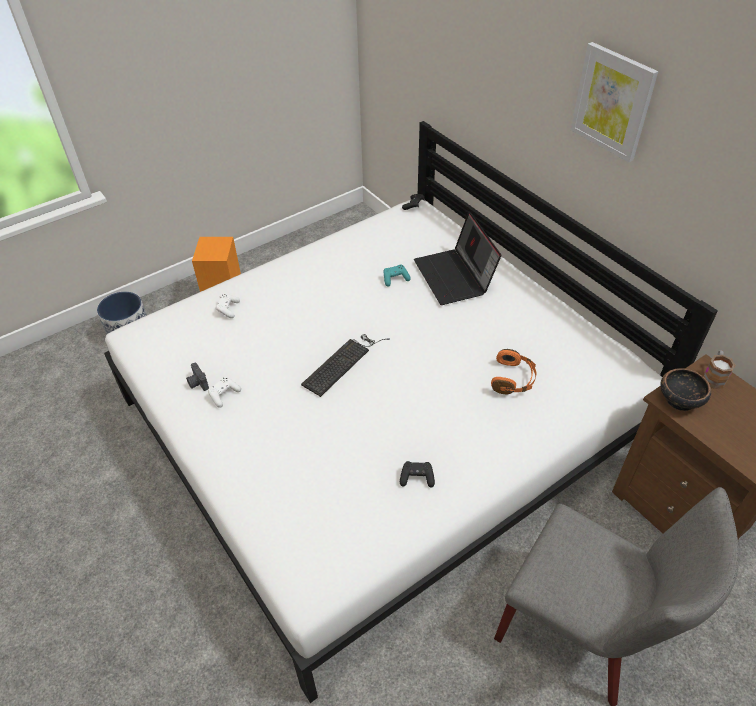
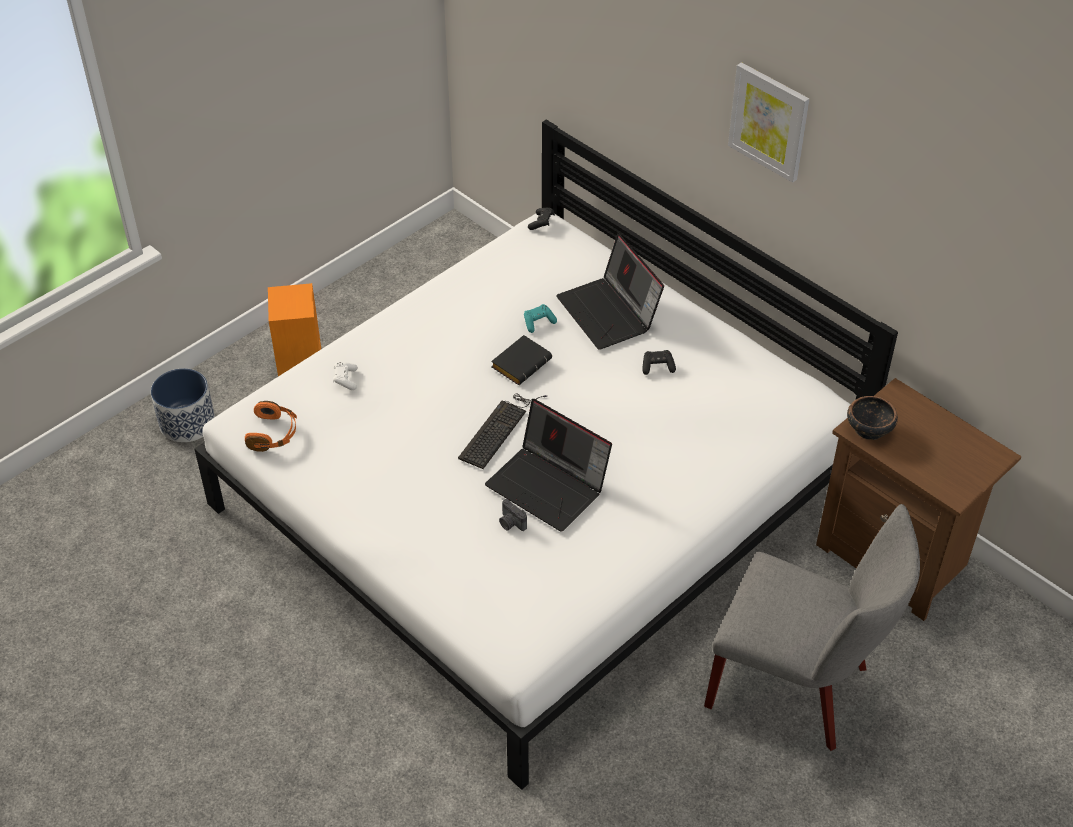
camera: 10 degrees left, 0 degrees up
camera [186,363,209,391] -> camera moved to [499,499,527,531]
white game controller [208,377,241,408] -> none
black game controller [400,461,435,488] -> black game controller moved to [642,350,676,375]
orange headphones [491,349,536,394] -> orange headphones moved to [245,401,297,452]
mug [703,350,736,389] -> none
none -> laptop [485,399,612,532]
none -> black book [491,335,552,385]

